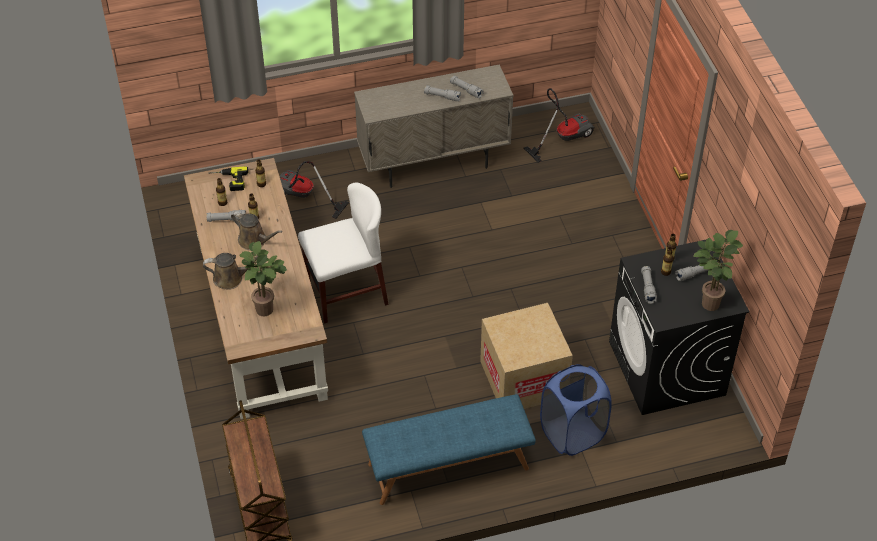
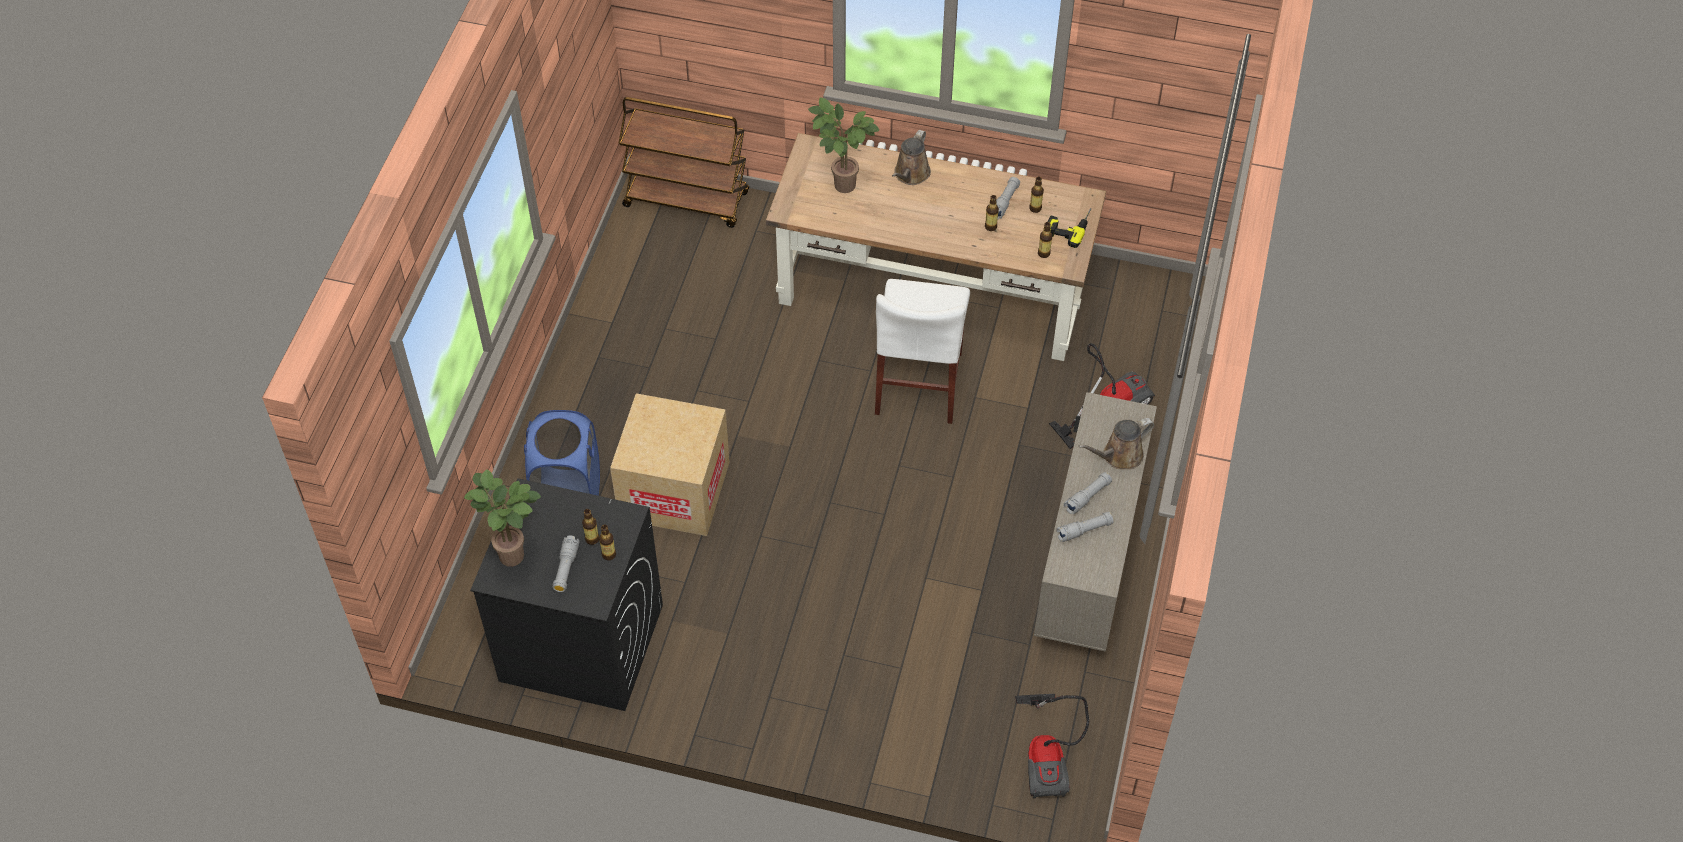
camera: 120 degrees right, 5 degrees up
brown watering can [231,211,283,250] -> brown watering can moved to [1078,418,1154,470]
blue bench [362,394,536,505] -> none
grey flashlight [641,266,657,304] -> none

